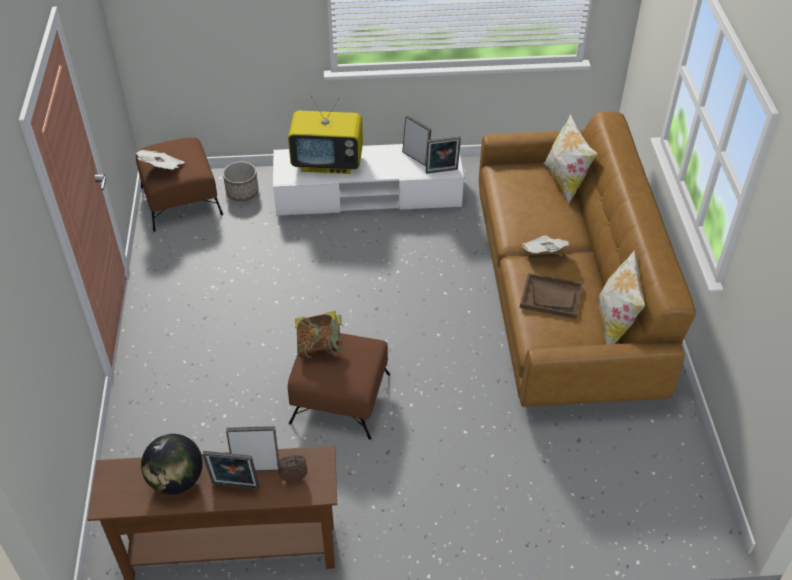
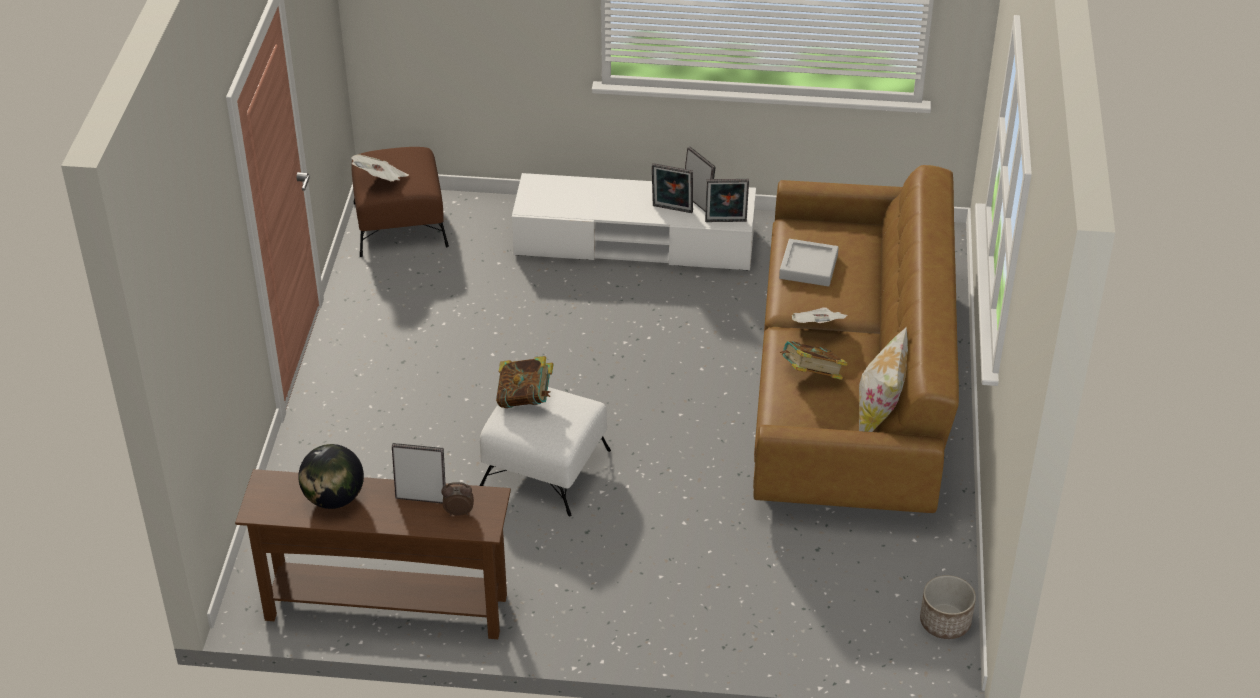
camera: 10 degrees right, 5 degrees down
picture frame [202,451,259,489] -> picture frame moved to [652,163,693,213]
planter [223,162,259,201] -> planter moved to [920,575,976,639]
television [288,96,363,174] -> none
brown ottoman [288,333,390,440] -> white ottoman [479,387,611,516]
brown tray [520,273,583,319] -> book [779,341,848,380]
pillow [544,114,598,205] -> none
none -> grey tray [779,239,839,286]

